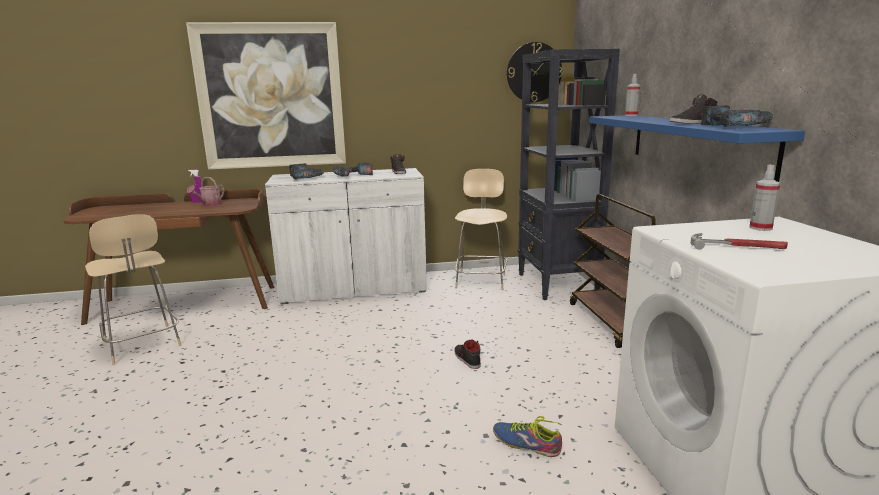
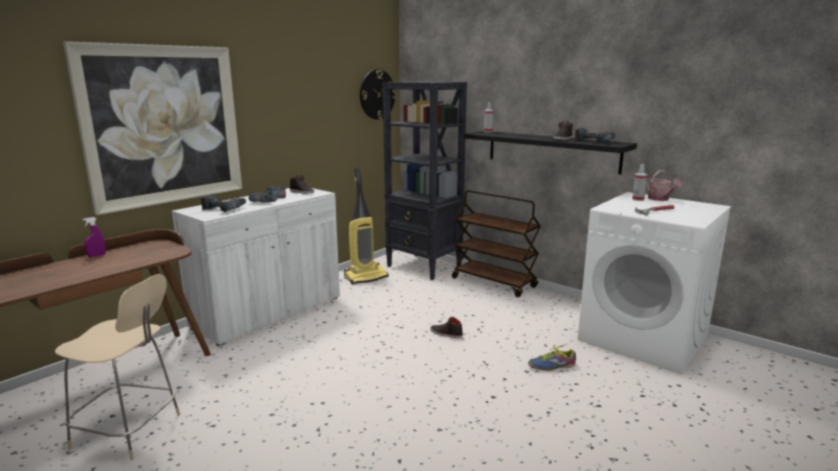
camera: 40 degrees left, 0 degrees up
watering can [187,177,224,207] -> watering can moved to [646,170,682,201]
beige chair [455,169,507,290] -> vacuum cleaner [344,168,389,284]
blue shelf [589,115,805,182] -> black shelf [464,131,637,174]

